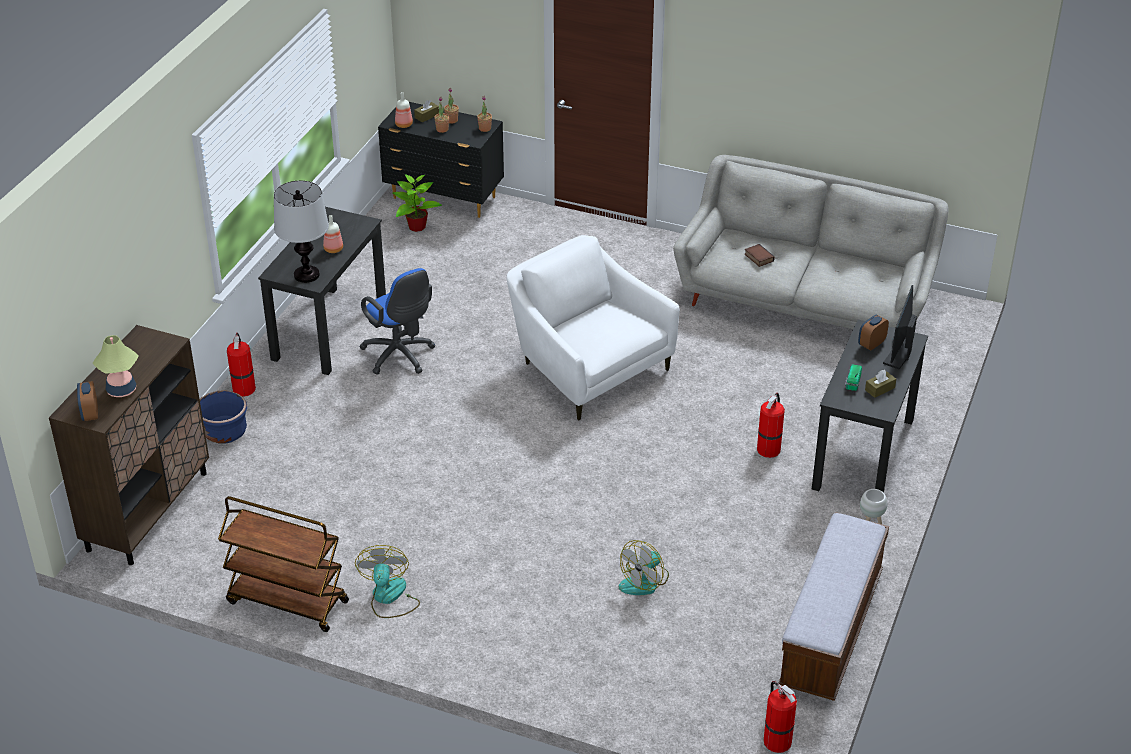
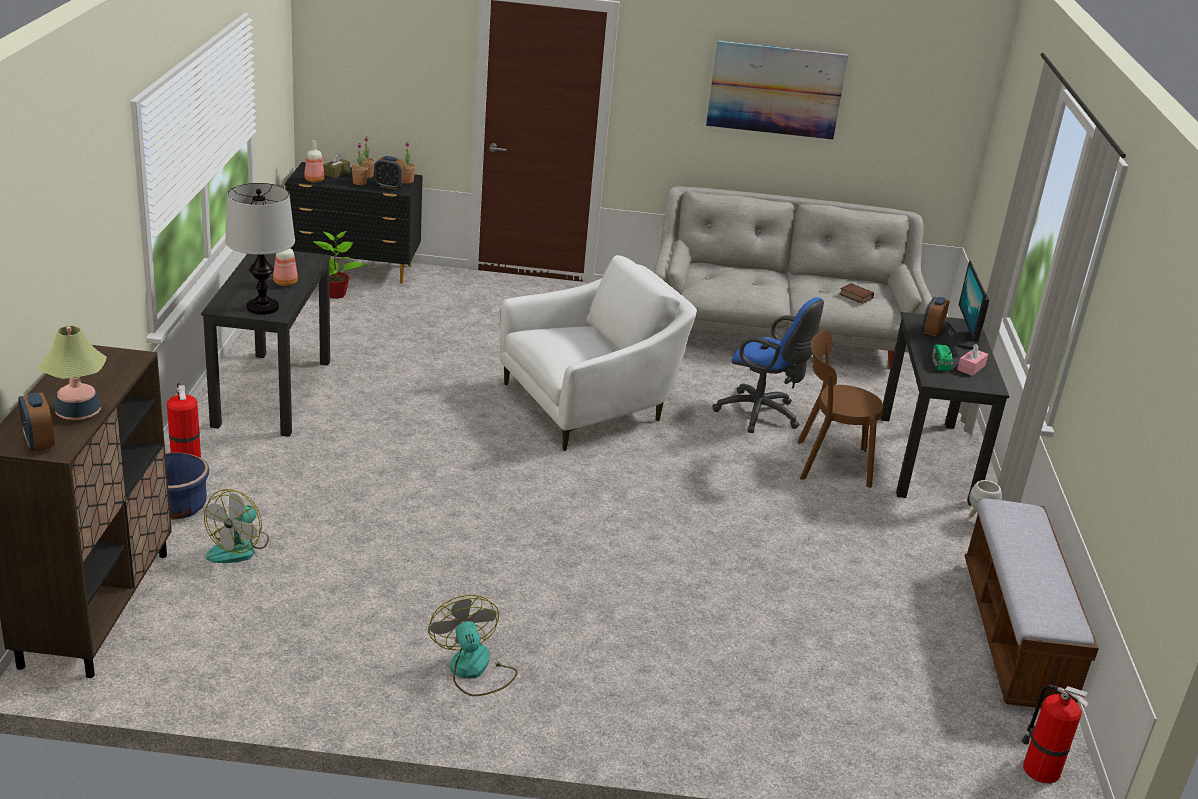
camera: 20 degrees left, 10 degrees down
brown cart [218,496,349,632] -> none
blue office chair [360,268,435,375] -> blue office chair moved to [713,297,824,433]
white armchair [506,235,680,420] -> white armchair turned 120 degrees clockwise [500,255,697,451]
fan [619,540,669,595] -> fan moved to [204,489,269,563]
book [745,244,775,267] -> book moved to [839,283,874,304]
fire extinguisher [757,392,785,458] -> brown chair [797,330,883,488]
brown tissue box [865,370,896,398] -> pink tissue box [957,344,988,376]
none -> alarm clock [374,156,406,189]
none -> picture [706,40,848,140]

